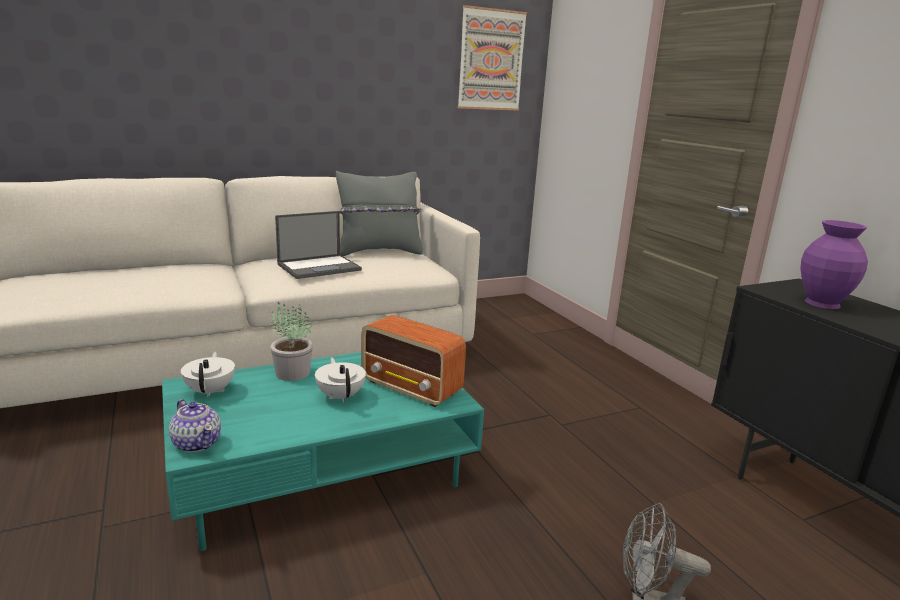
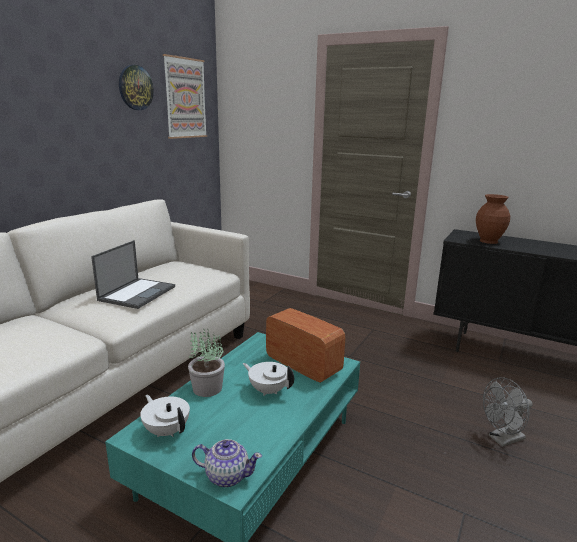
camera: 35 degrees left, 0 degrees up
grey pillow [336,171,423,256] -> none
radio [361,315,466,407] -> radio turned 135 degrees counterclockwise [266,308,345,383]
purple vase [800,220,868,309] -> brown vase [476,194,510,244]
none -> wall clock [119,65,154,110]

